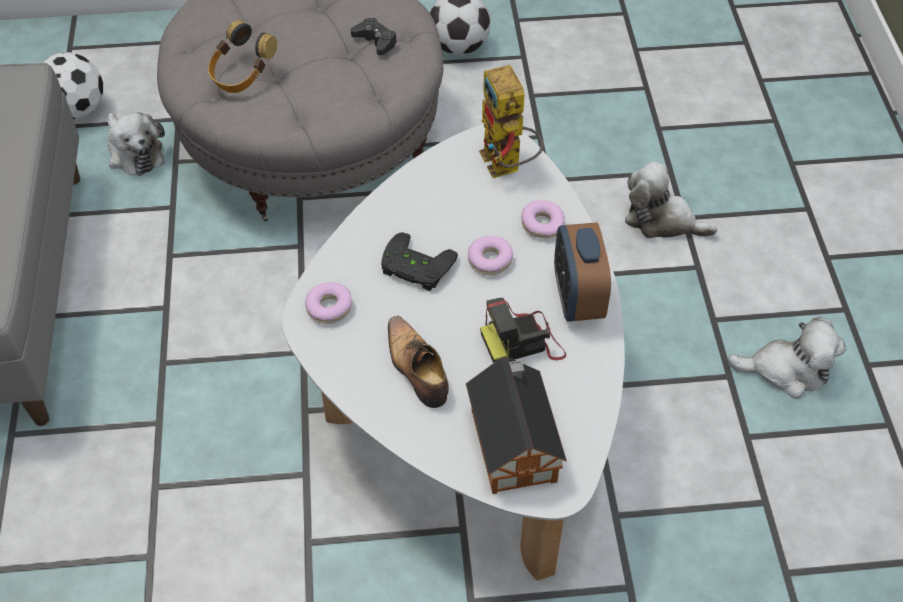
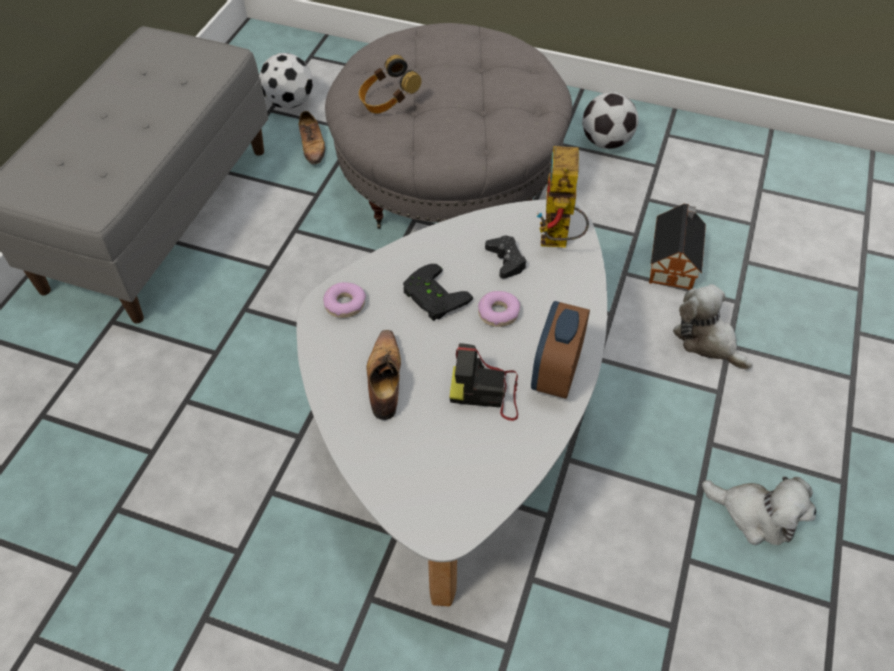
camera: 25 degrees right, 0 degrees up
plush toy [107,112,165,176] -> shoe [299,111,326,164]
black game controller [351,18,397,56] -> black game controller moved to [485,236,526,279]
toy house [466,357,567,494] -> toy house moved to [649,204,706,290]
donut [521,200,565,238] -> none

